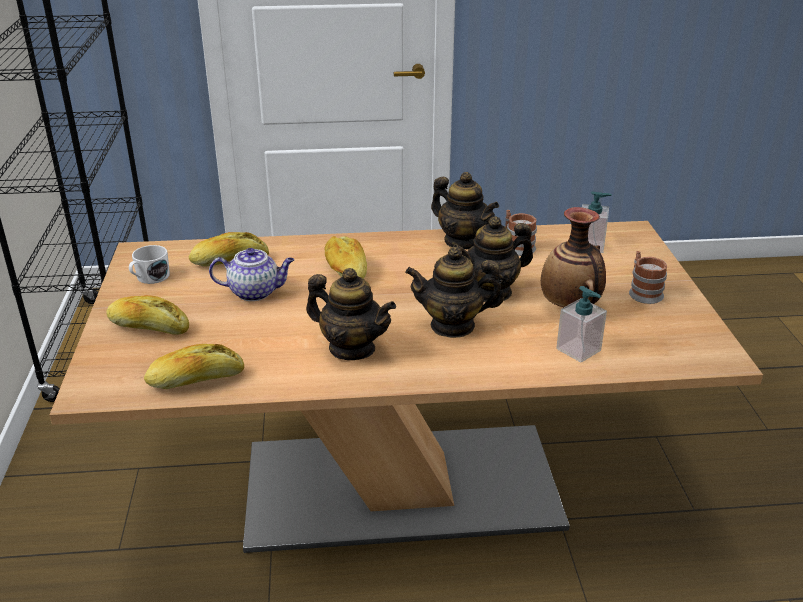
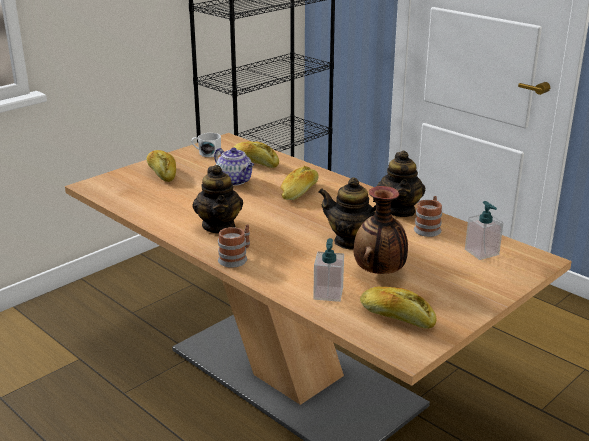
camera: 50 degrees right, 5 degrees down
bread [144,344,244,389] -> bread moved to [360,287,436,329]
teapot [405,247,504,338] -> none
mug [629,251,667,304] -> mug moved to [218,224,250,268]

